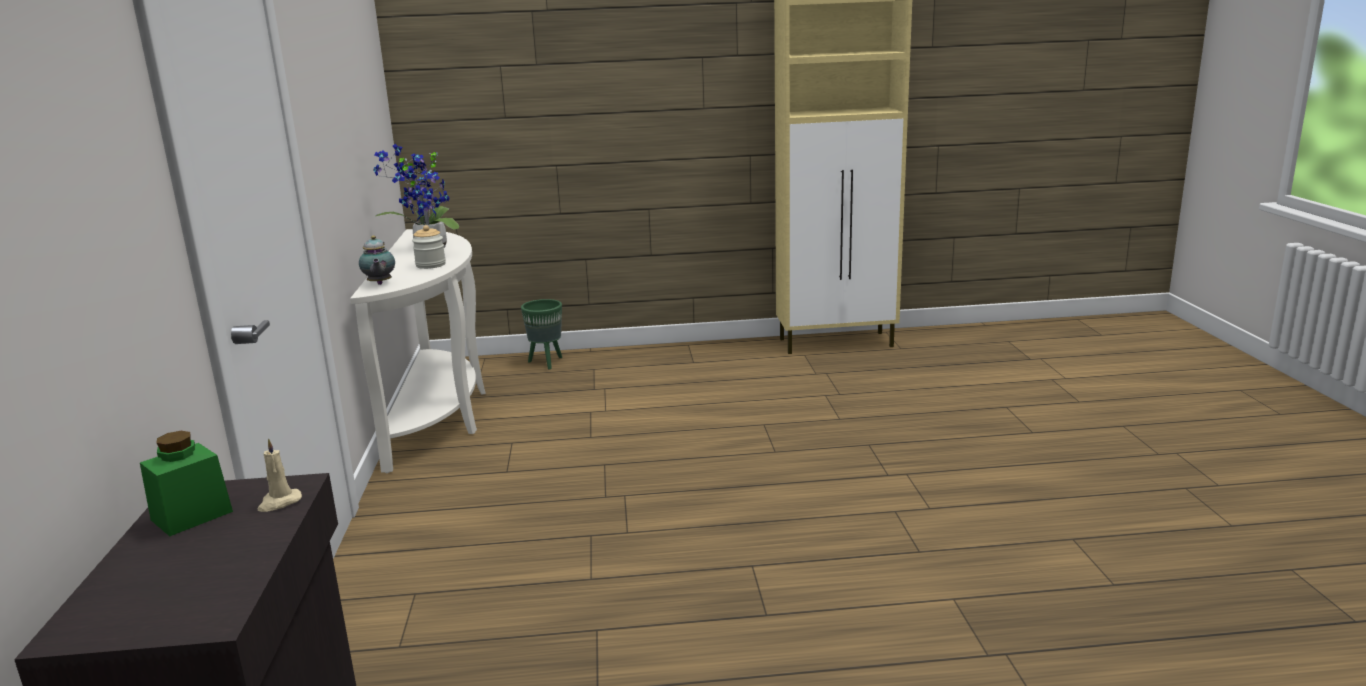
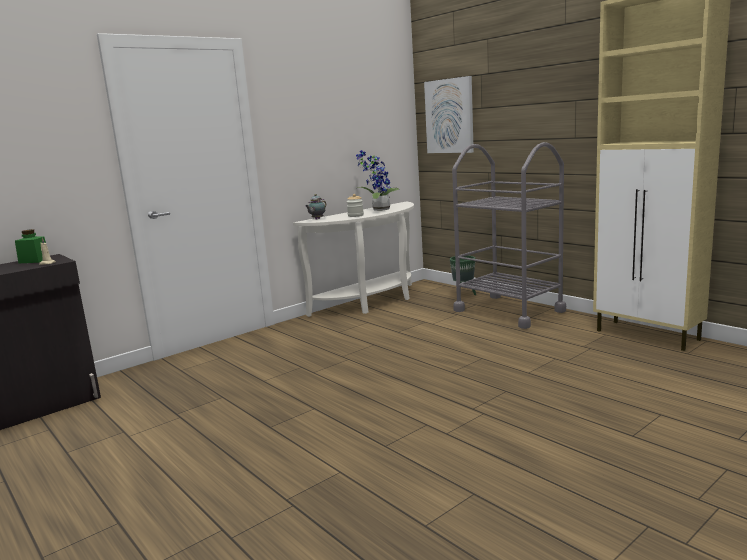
camera: 55 degrees right, 5 degrees down
none -> picture [424,76,474,153]
none -> grey cart [452,142,566,329]

